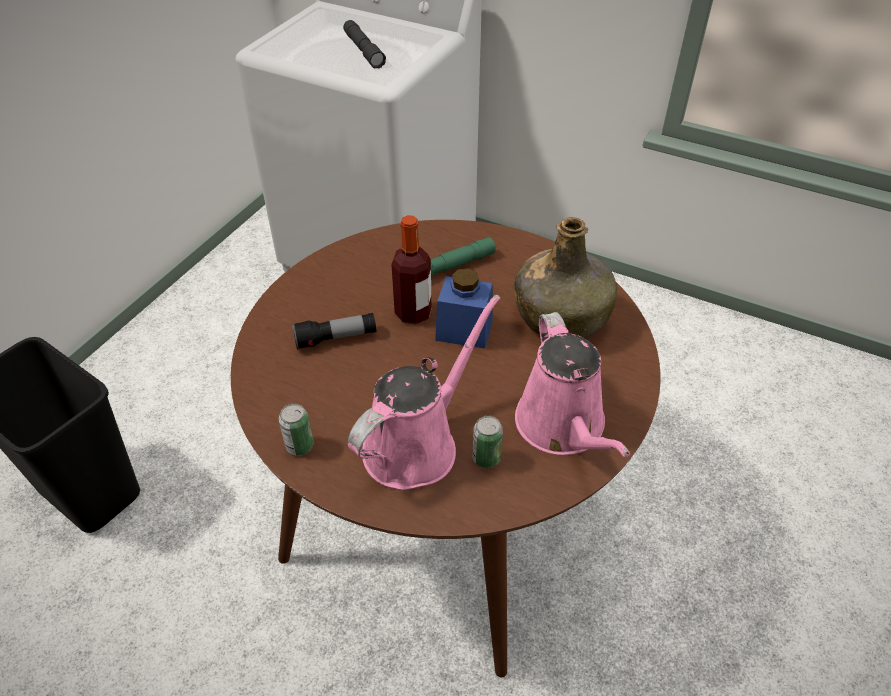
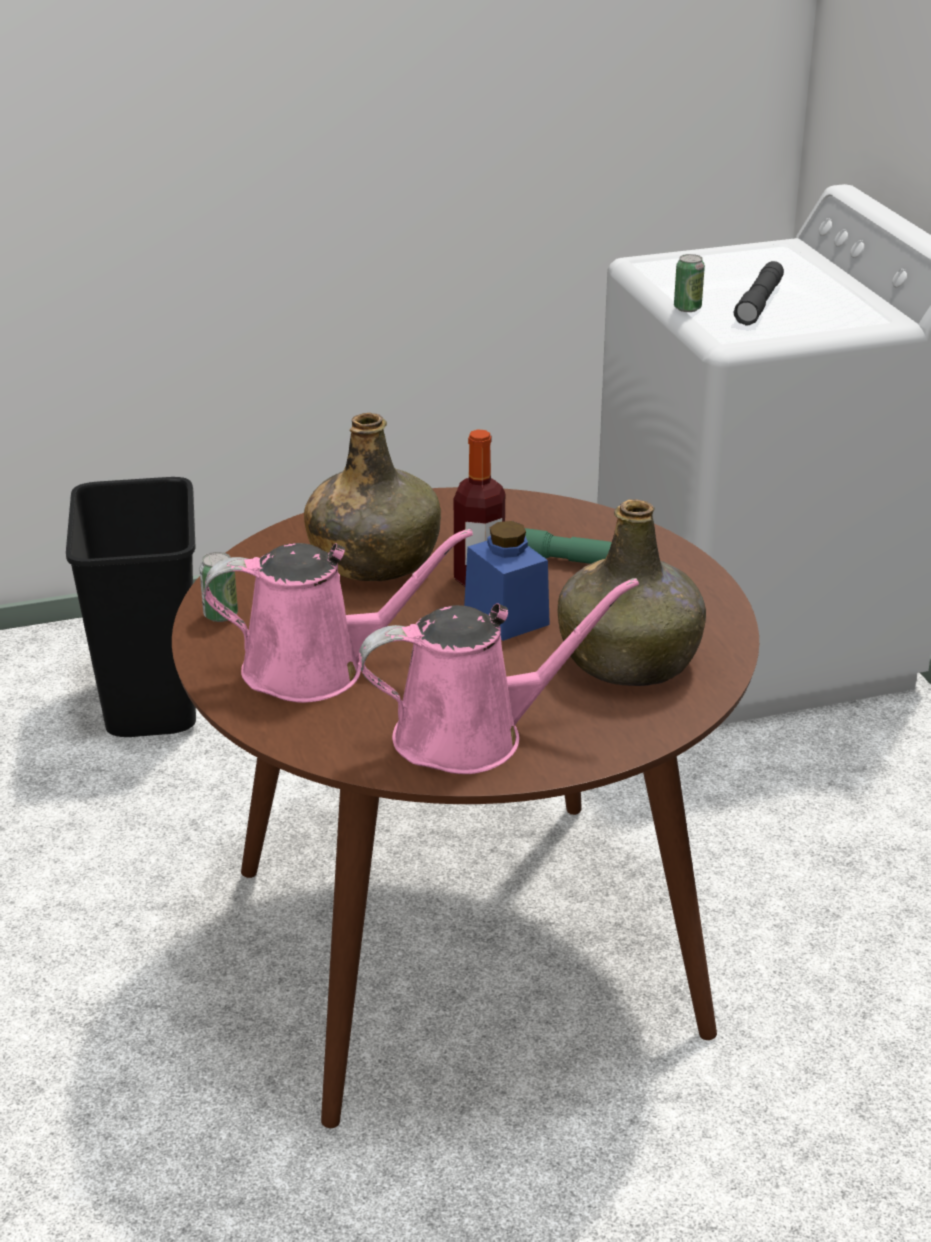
camera: 45 degrees right, 15 degrees down
flashlight [292,313,376,350] -> green bottle [304,412,441,581]
can [472,416,503,468] -> can moved to [674,254,705,312]
pink watering can [515,312,630,457] -> pink watering can turned 135 degrees counterclockwise [359,578,639,774]

